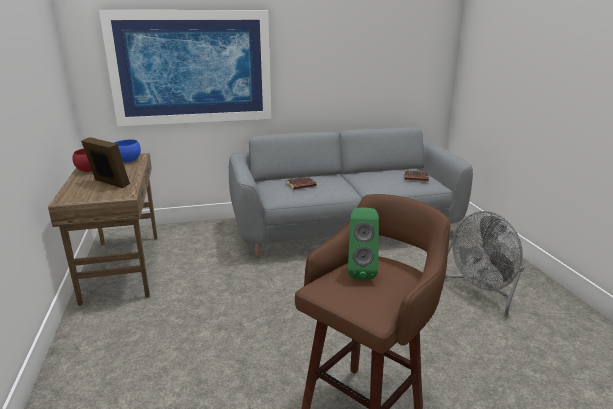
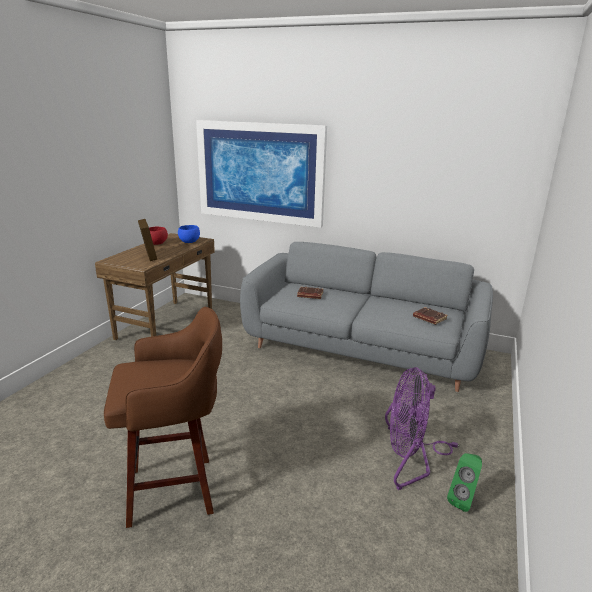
camera: 35 degrees right, 0 degrees up
green speaker [348,208,379,280] -> green speaker moved to [447,453,482,512]
grey fan [445,211,525,317] -> purple fan [385,367,458,490]

